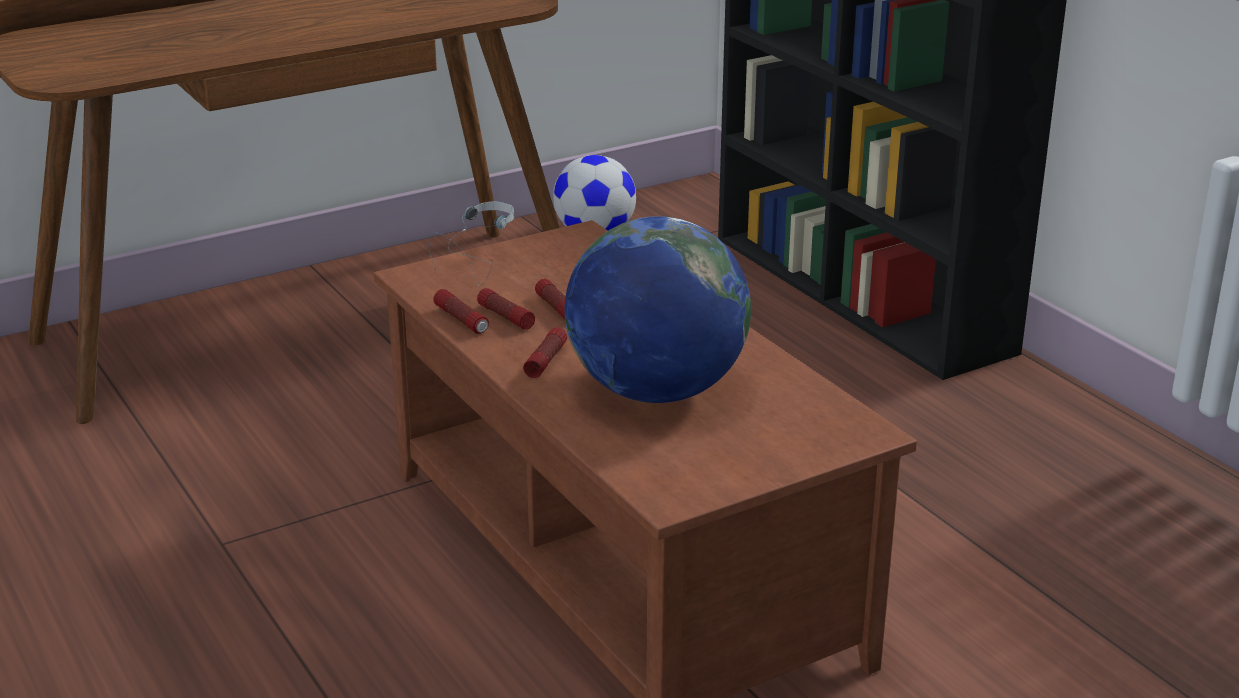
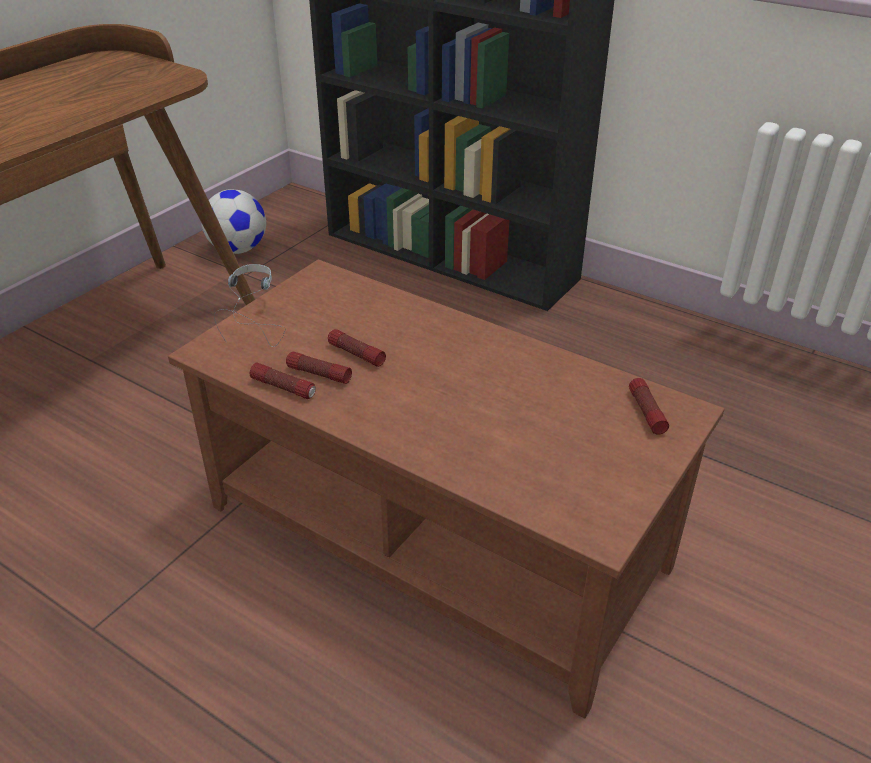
camera: 25 degrees left, 10 degrees up
flashlight [523,327,567,378] -> flashlight moved to [629,378,669,435]
globe [565,216,751,403] -> none

